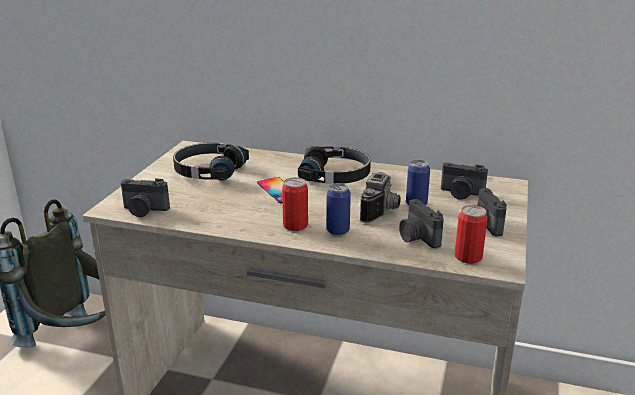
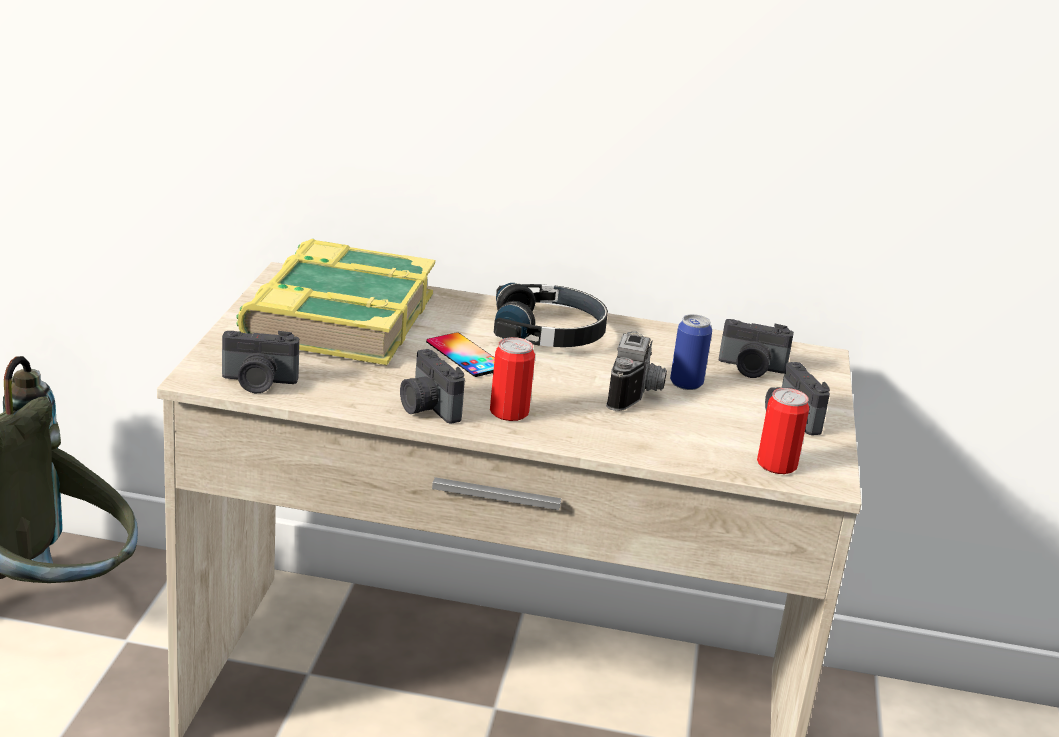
camera: 10 degrees left, 0 degrees up
black headphones [173,143,249,181] -> book [236,239,436,365]
can [326,183,351,236] -> none
camera [399,199,444,248] -> camera moved to [400,349,465,424]

